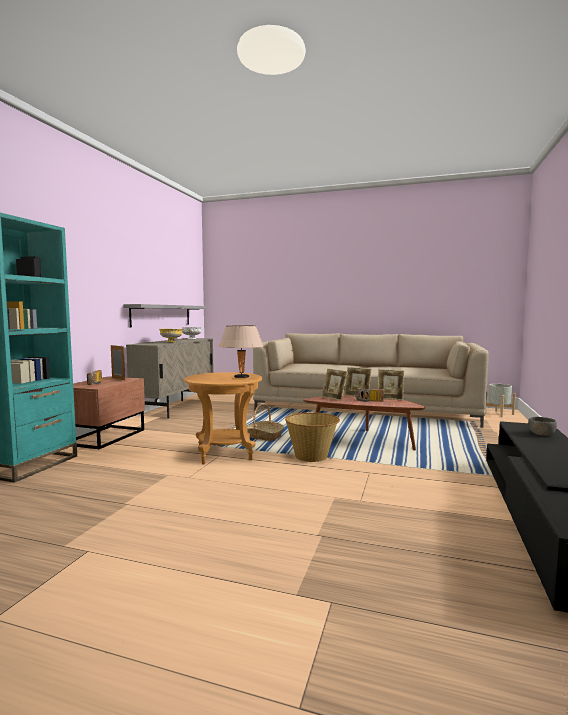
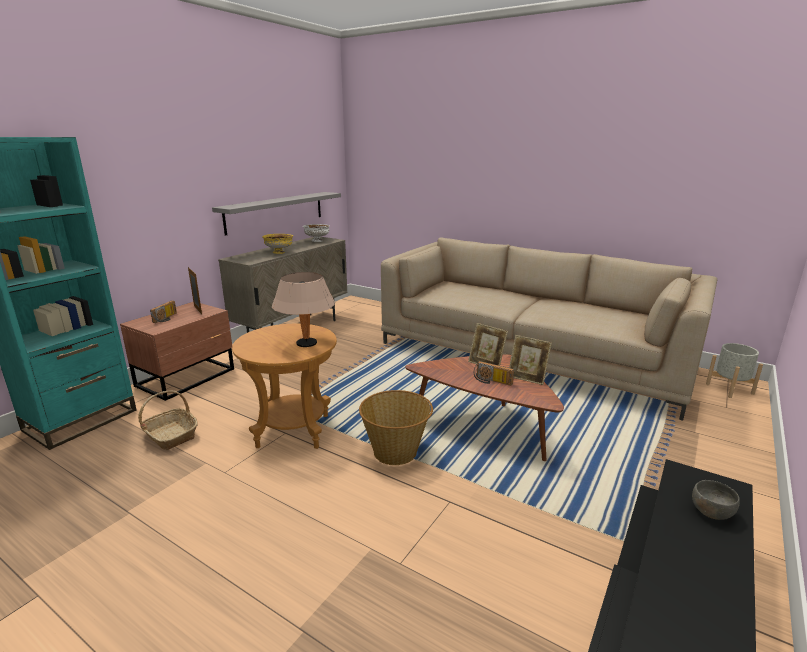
camera: 15 degrees right, 15 degrees up
basket [246,404,284,441] -> basket moved to [138,390,198,450]
picture frame [321,369,348,401] -> none

